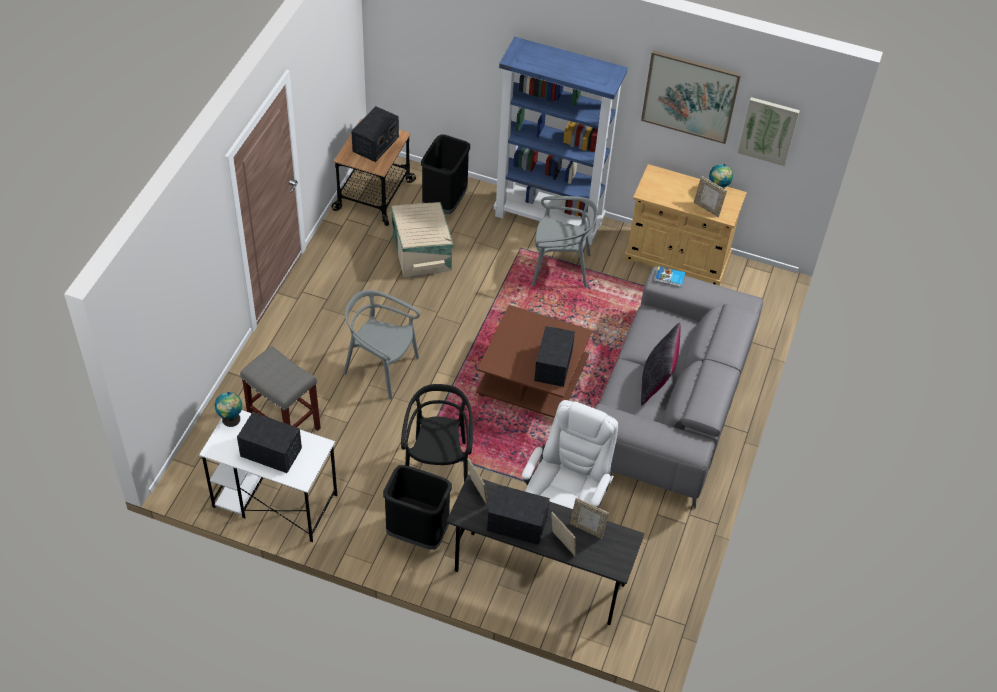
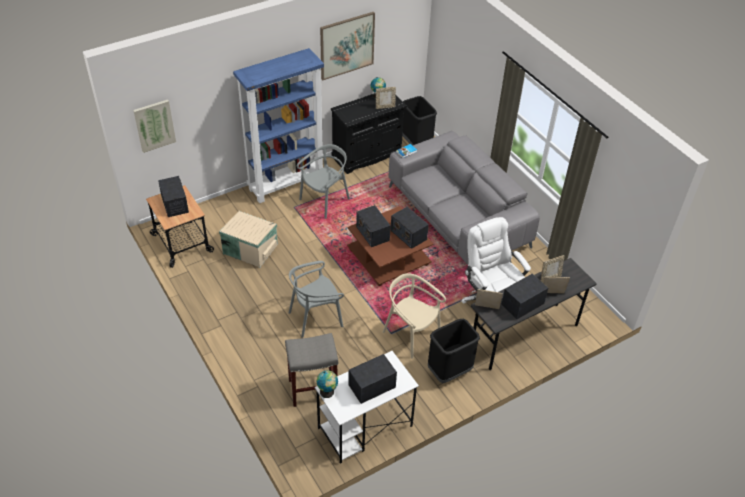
camera: 50 degrees left, 5 degrees down
black chair [401,384,473,482] -> beige chair [383,273,446,359]
black trash can [421,134,470,214] -> black trash can moved to [402,96,437,145]
beige cabinet [624,164,747,286] -> black cabinet [331,93,407,174]
black pillow [641,323,681,405] -> none
picture [738,97,800,166] -> picture moved to [133,100,176,153]
none -> radio [356,205,391,247]

